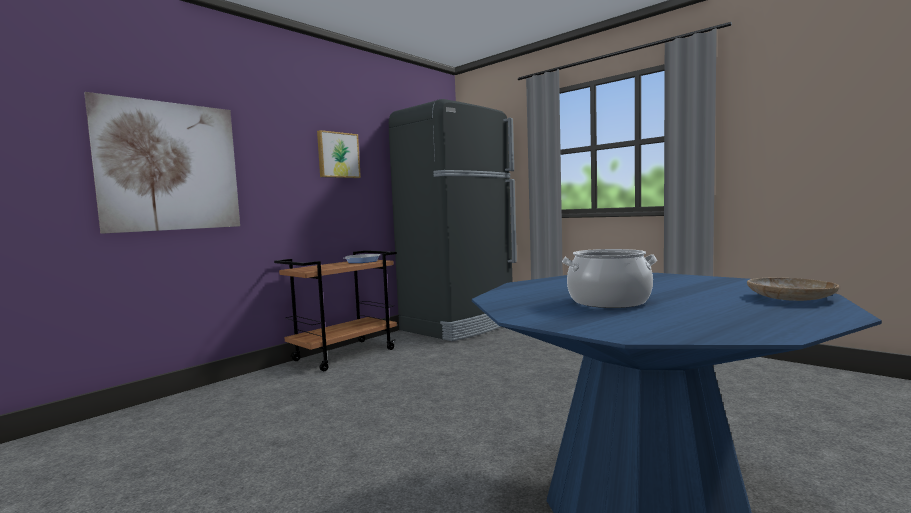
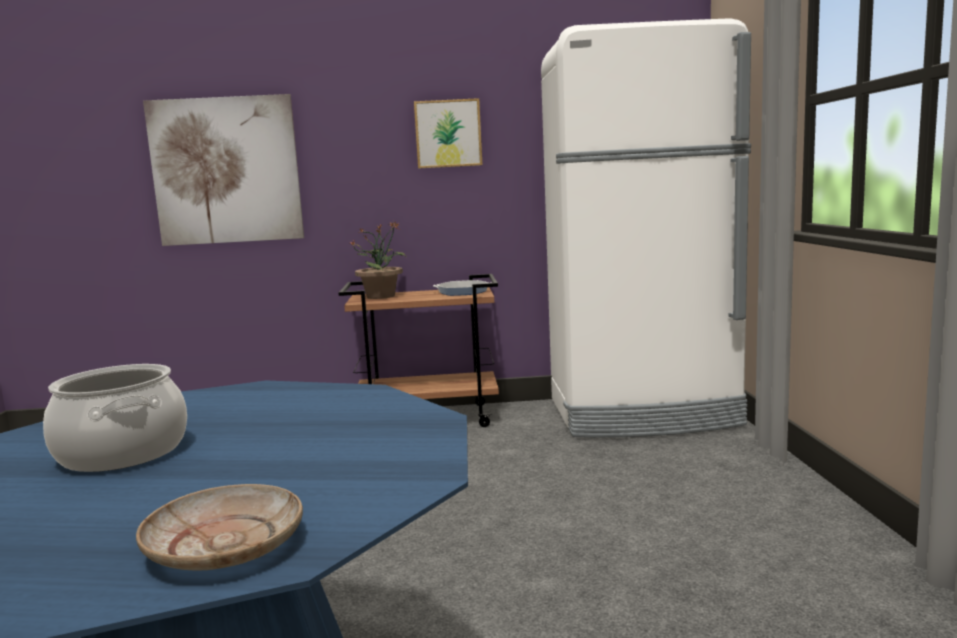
camera: 45 degrees right, 5 degrees up
black fridge [389,99,517,341] -> white fridge [541,18,751,438]
none -> potted plant [350,221,406,299]

